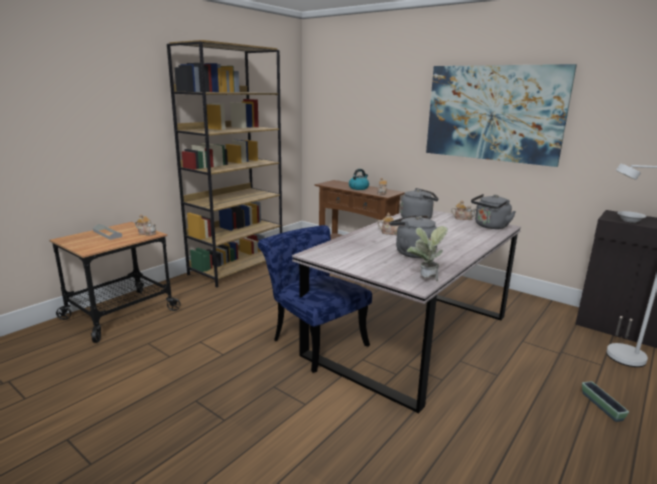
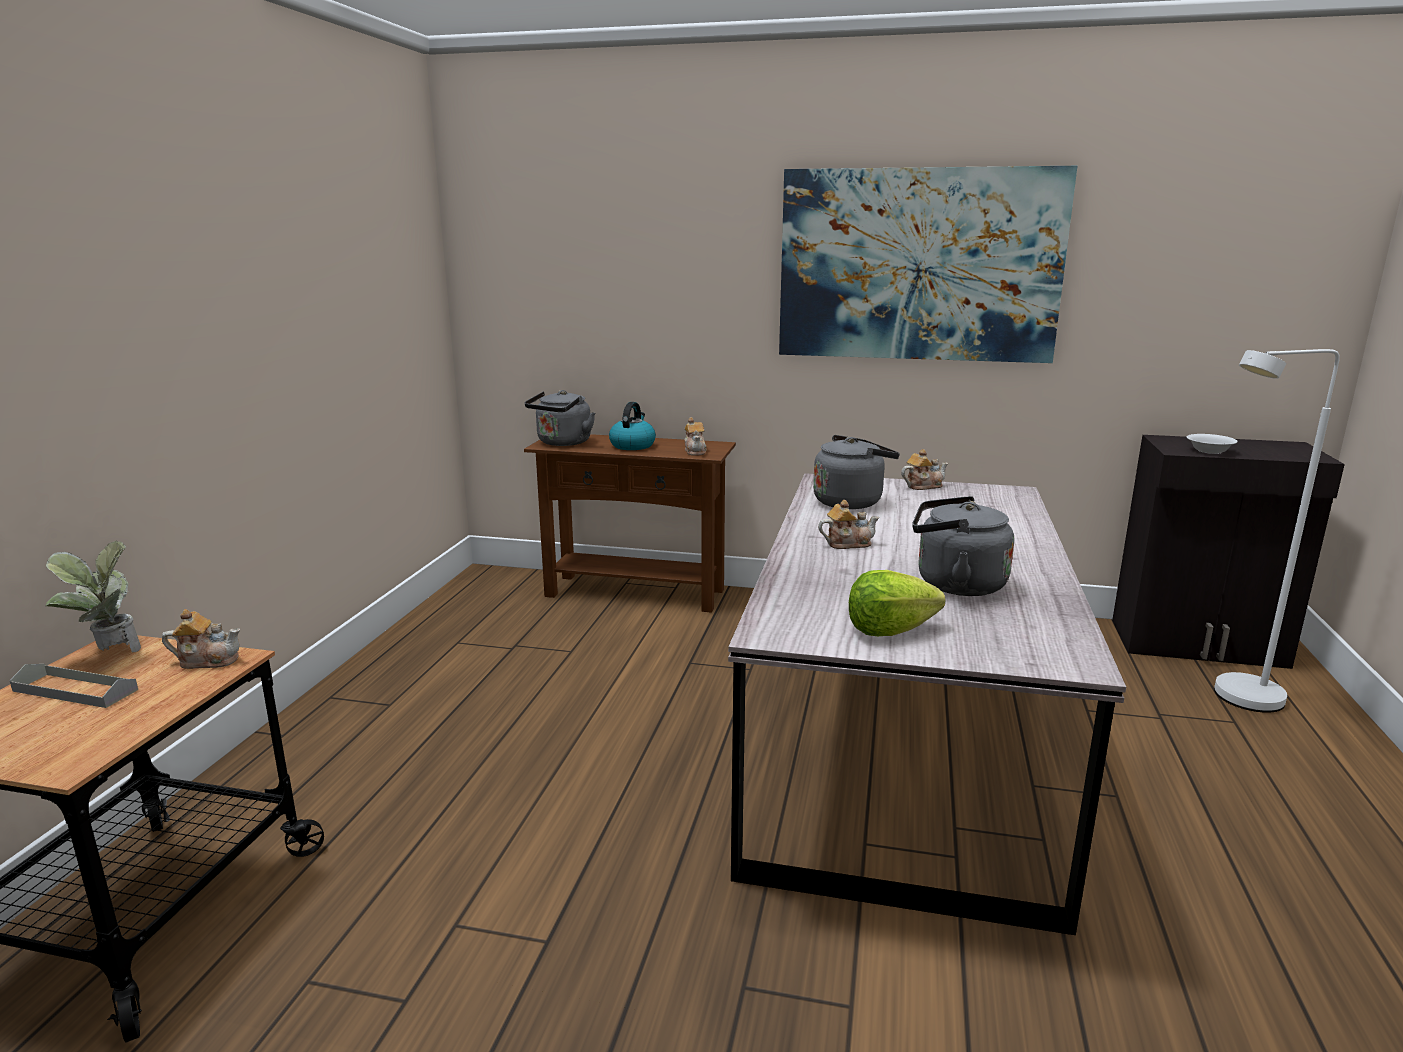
camera: 25 degrees left, 0 degrees up
brown bookcase [167,40,282,288] -> none
blue chair [258,225,372,373] -> none
potted plant [407,226,448,281] -> potted plant moved to [46,541,141,652]
grey kettle [471,194,516,229] -> grey kettle moved to [525,390,595,446]
planter [582,381,629,422] -> none
none -> lettuce [849,570,945,636]

